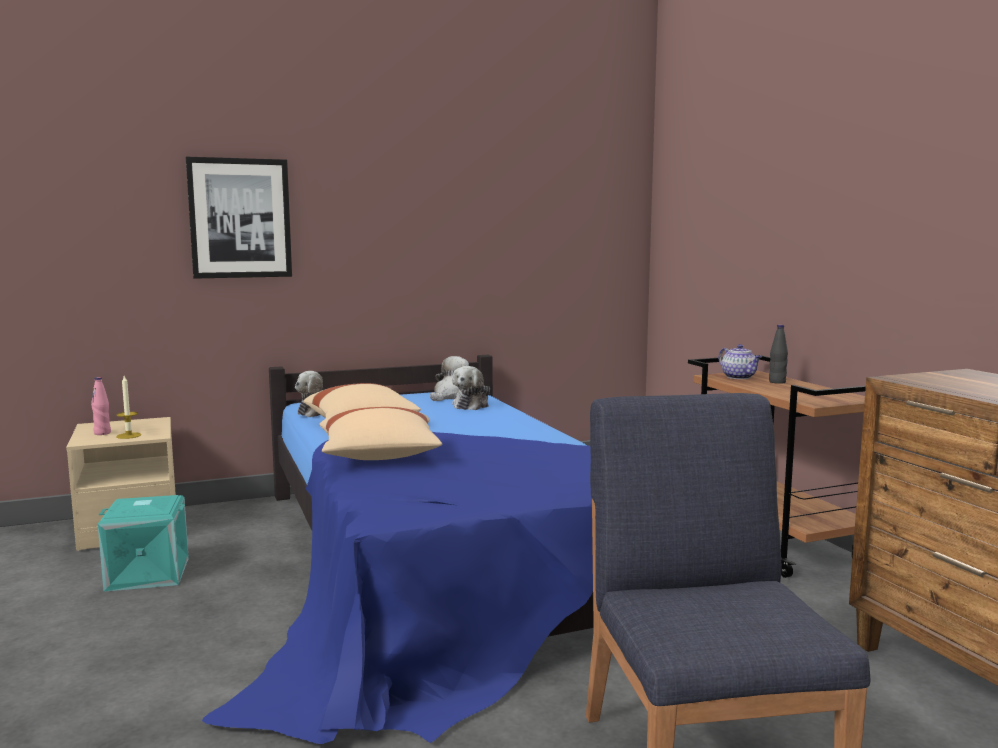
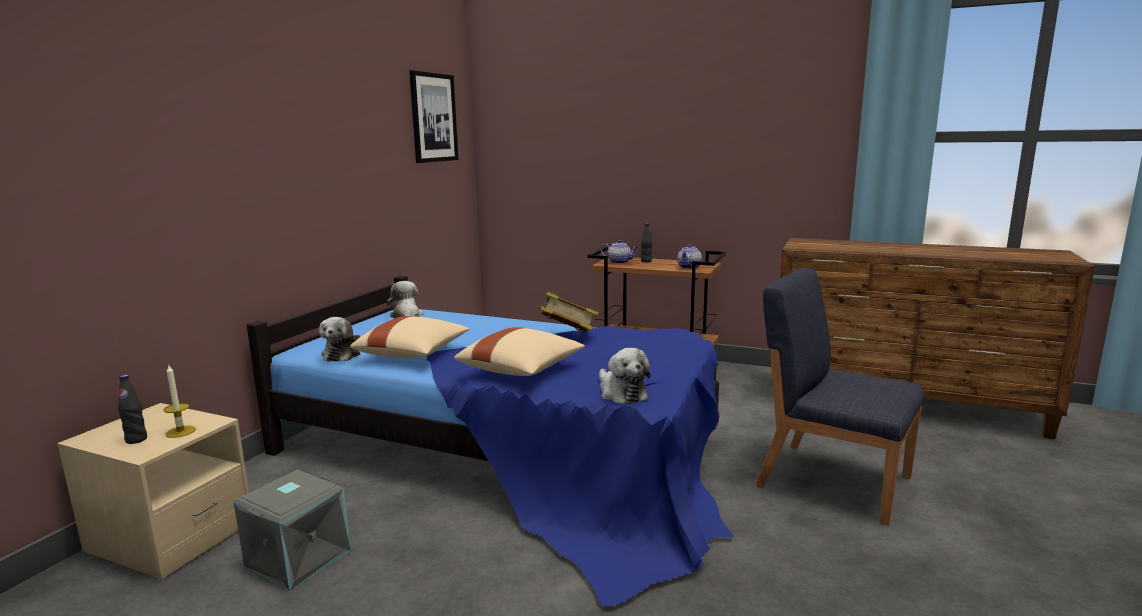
camera: 45 degrees left, 5 degrees up
pink bottle [91,377,111,435] -> black bottle [118,375,147,444]
turquoise storage box [98,495,189,592] -> grey storage box [234,469,351,591]
picture [186,157,292,279] -> picture moved to [409,70,458,163]
plush toy [452,366,490,410] -> plush toy moved to [599,348,650,404]
none -> book [537,292,599,332]
none -> teapot [677,244,702,269]

